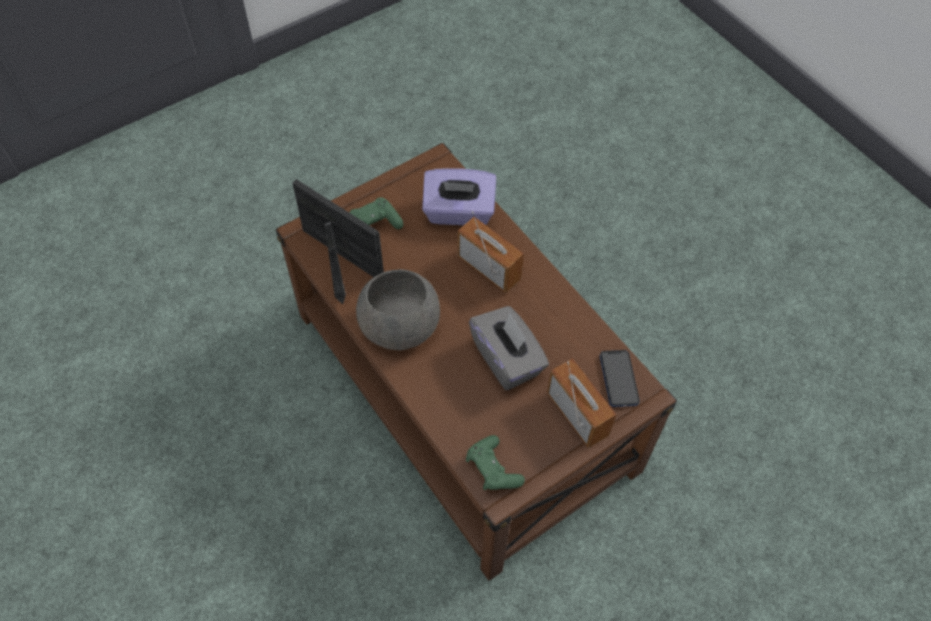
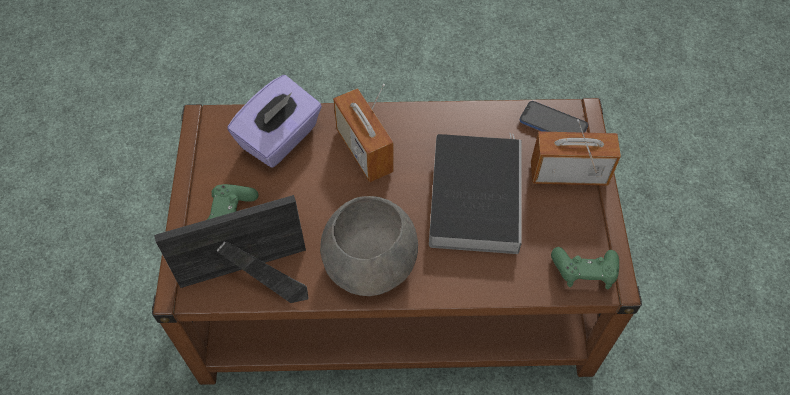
camera: 55 degrees left, 0 degrees up
radio [458,211,524,293] -> radio turned 105 degrees counterclockwise [333,84,394,182]
grey tissue box [469,306,549,390] -> book [429,133,522,254]

